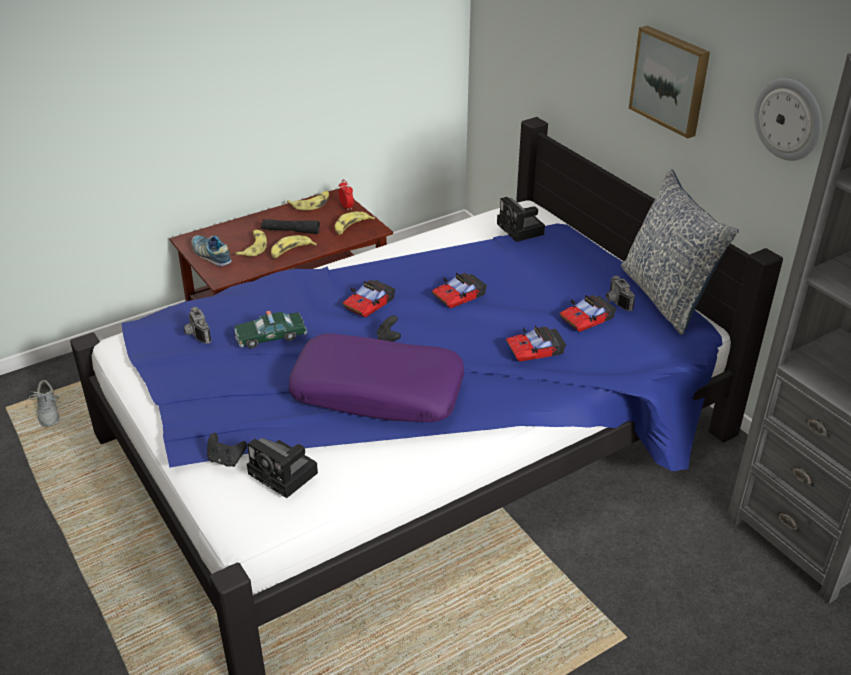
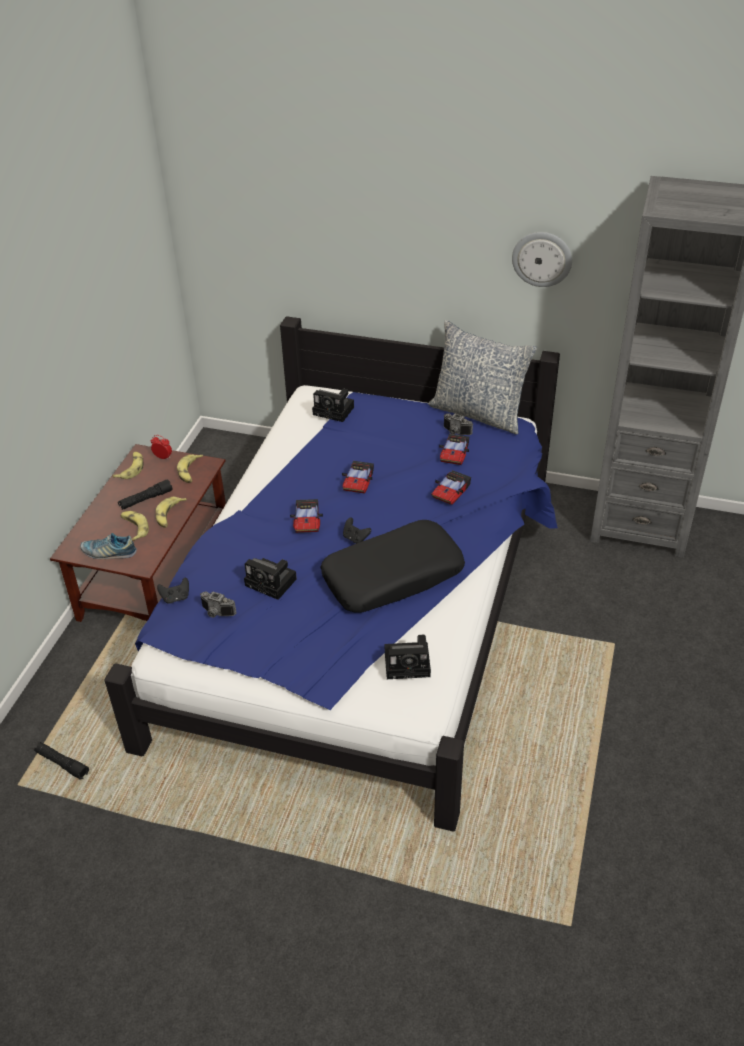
camera: 40 degrees left, 5 degrees up
grey shoe [29,380,61,427] -> black flashlight [34,742,89,780]
black game controller [207,433,247,467] -> black game controller moved to [157,578,189,604]
toy car [234,311,307,348] -> camera [244,558,297,600]
purple pillow [288,333,464,422] -> black pillow [320,520,465,613]
picture [629,26,710,139] -> none

